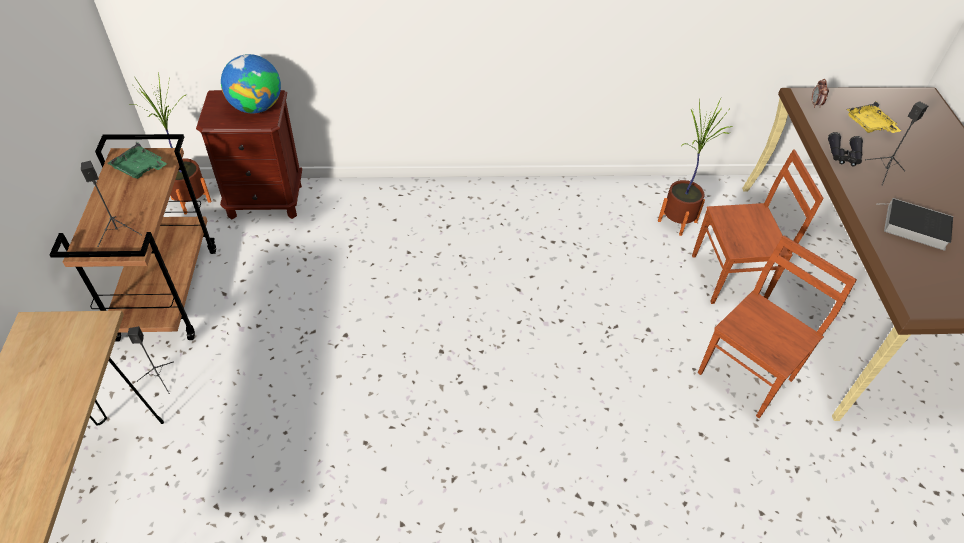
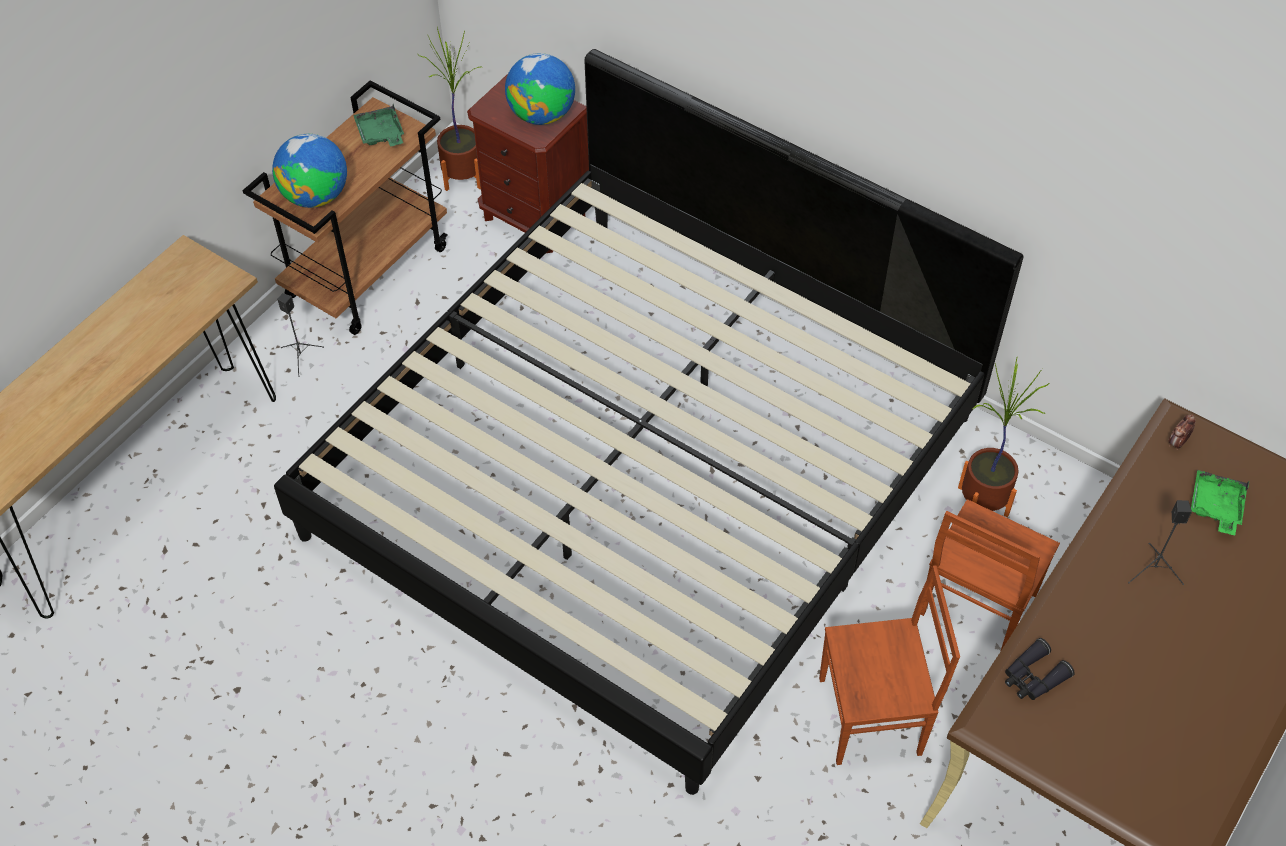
camera: 40 degrees right, 5 degrees up
black speaker [81,161,142,247] -> globe [272,134,347,208]
brown chair [692,150,824,304] -> brown chair turned 90 degrees clockwise [920,499,1060,652]
black binoculars [828,132,863,166] -> black binoculars moved to [1005,638,1075,700]
yellow tray [847,101,901,133] -> green tray [1191,470,1249,535]
book [877,198,953,251] -> none
none -> bed [274,49,1024,795]

